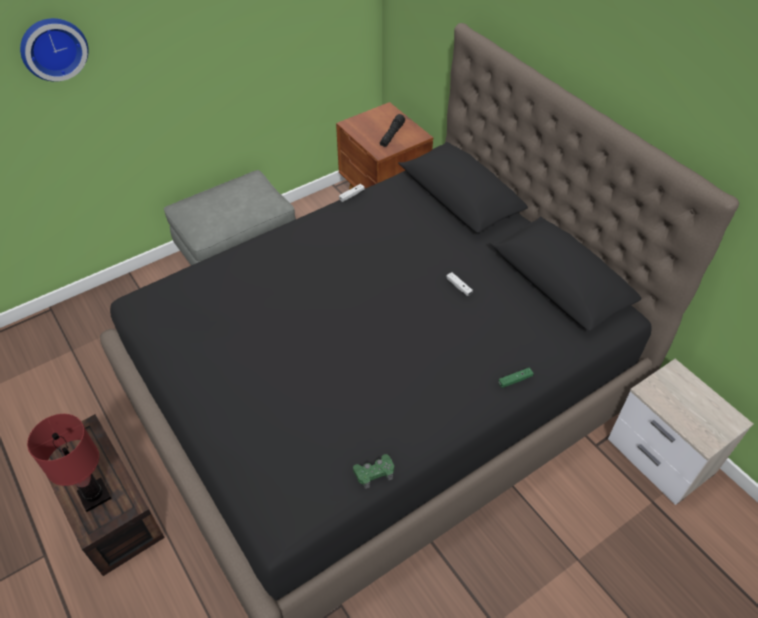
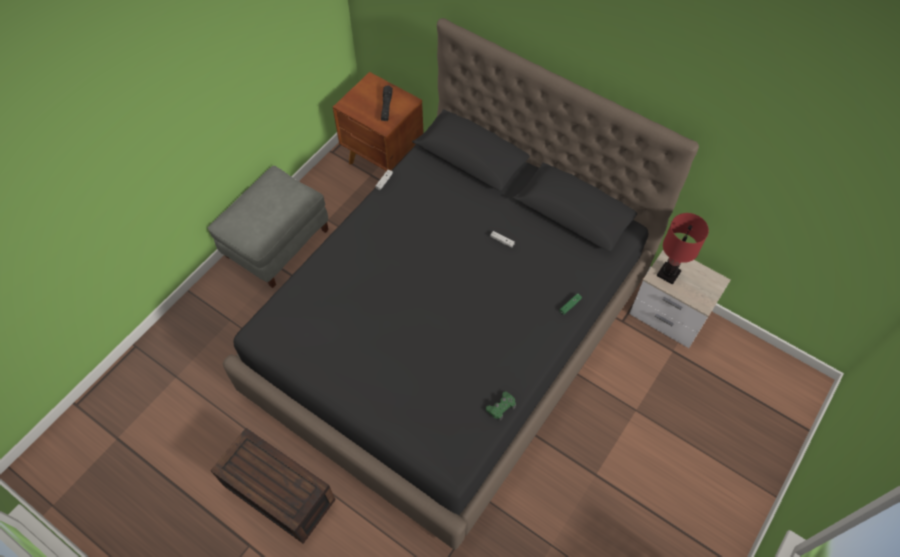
camera: 20 degrees left, 10 degrees up
wall clock [20,18,89,82] -> none
red table lamp [27,414,112,512] -> red table lamp moved to [657,213,709,285]

